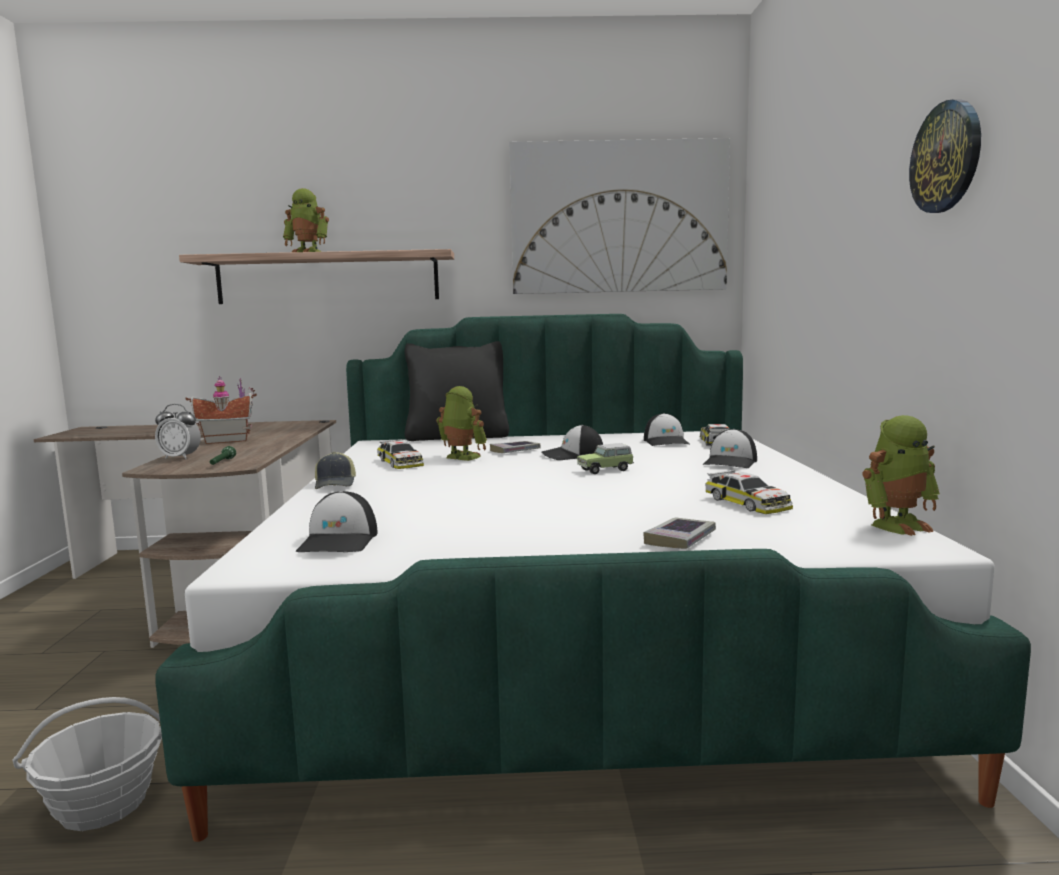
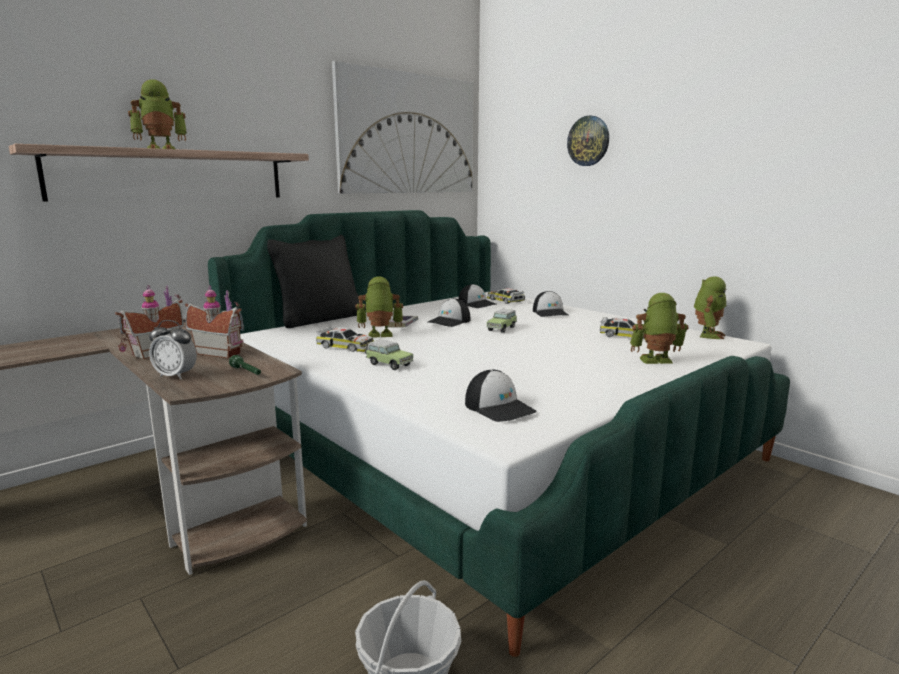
camera: 40 degrees left, 5 degrees up
alarm clock [155,404,201,459] -> alarm clock turned 45 degrees clockwise [149,320,197,379]
cap [315,452,356,489] -> none
book [643,518,716,549] -> toy robot [630,293,689,364]
wall clock [909,99,981,213] -> wall clock moved to [567,115,609,166]
none -> toy house [185,285,244,358]
none -> toy car [365,339,413,370]

